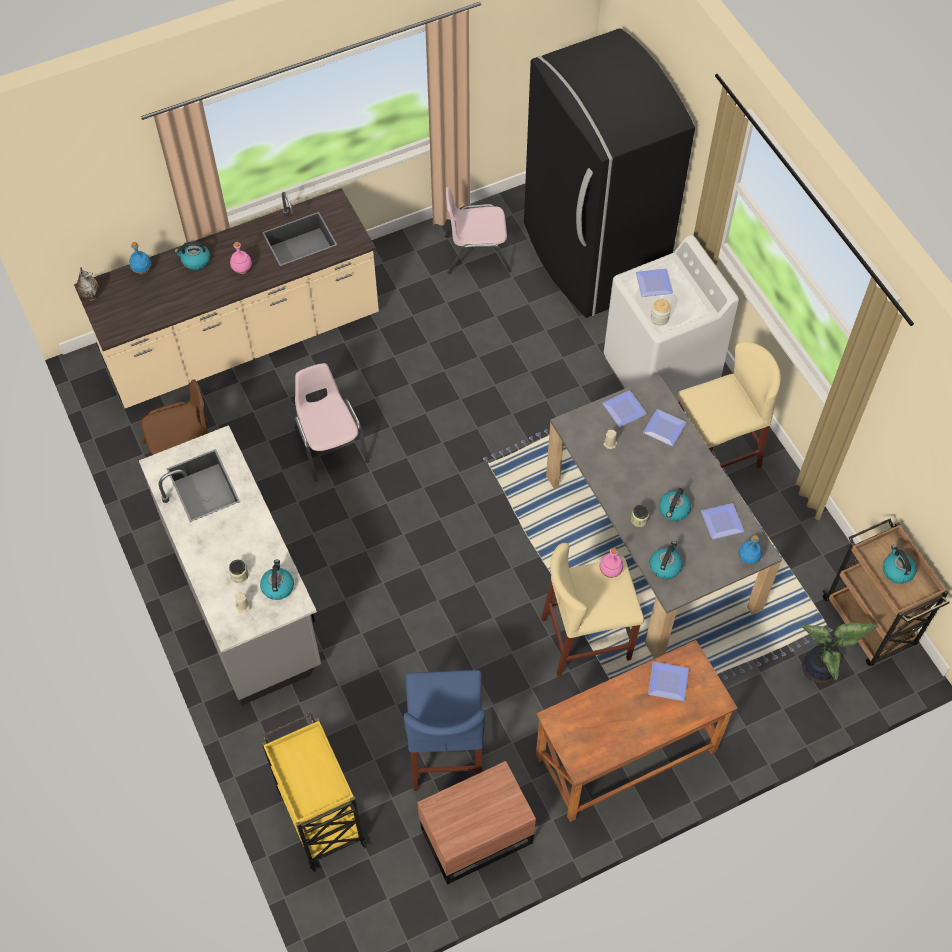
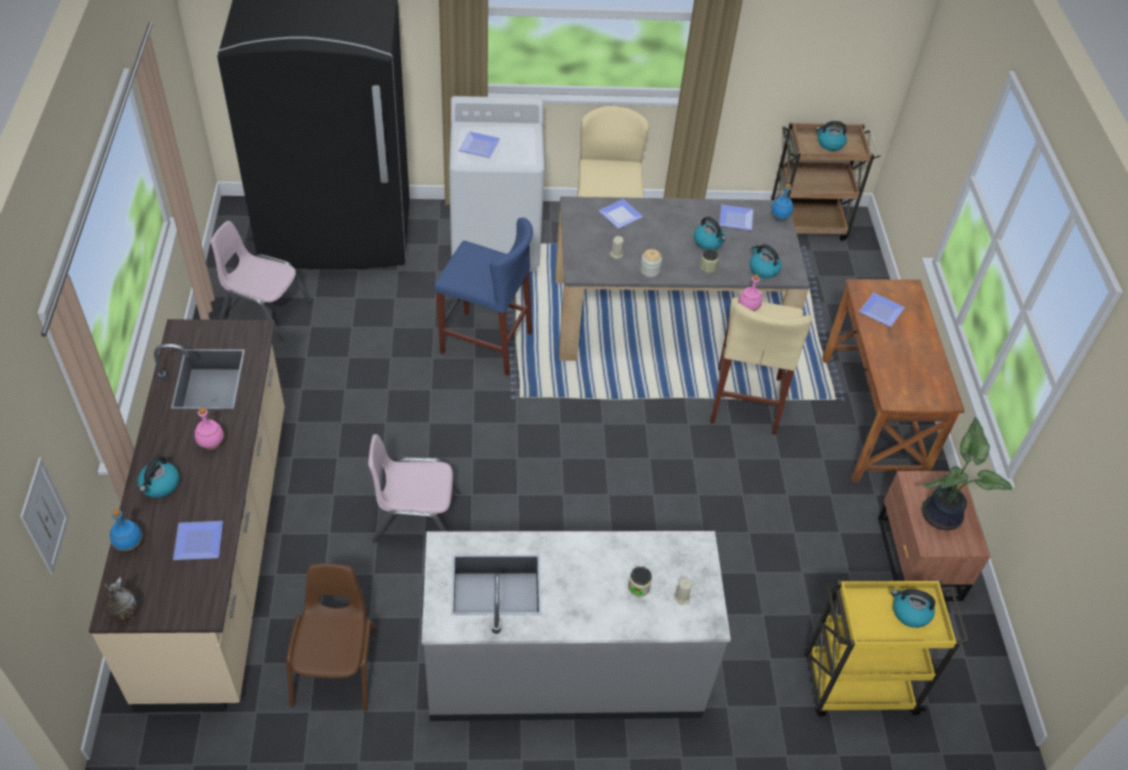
camera: 70 degrees left, 10 degrees down
kettle [260,559,294,600] -> kettle moved to [891,589,935,628]
blue stool [404,670,485,791] -> blue stool moved to [434,218,533,376]
pink chair [445,187,512,274] -> pink chair turned 90 degrees clockwise [211,221,311,341]
plate [602,390,647,427] -> plate moved to [173,521,223,560]
jar [651,299,671,326] -> jar moved to [640,249,662,277]
potted plant [801,622,878,683] -> potted plant moved to [922,417,1012,530]
none -> picture [20,457,69,574]

